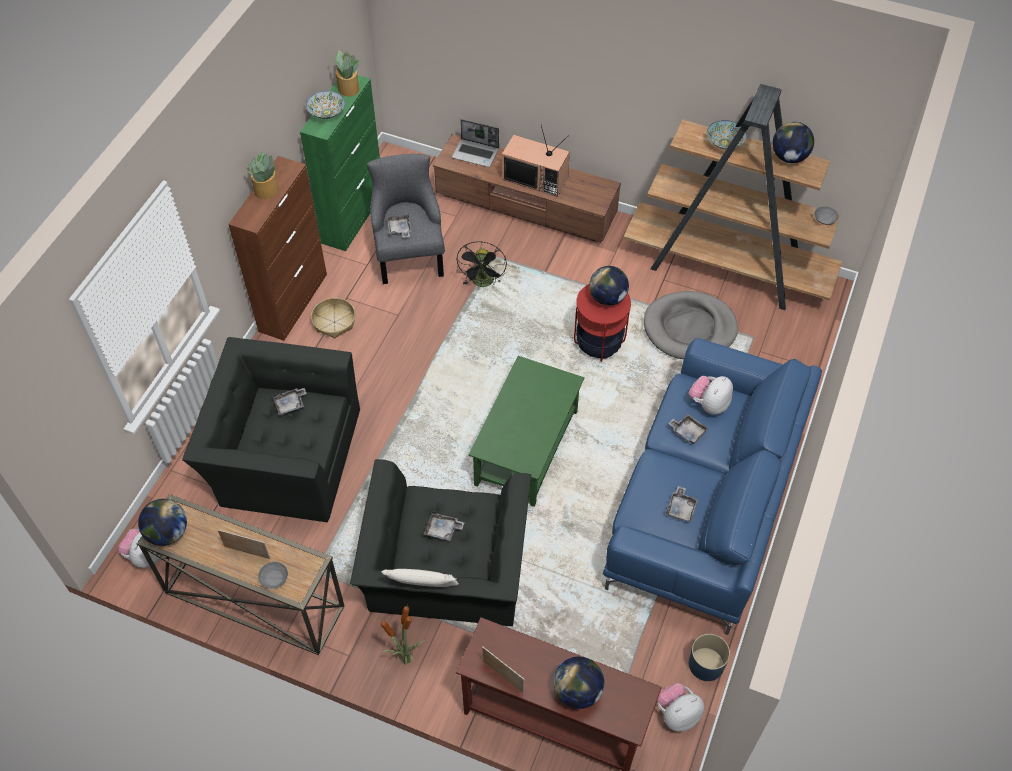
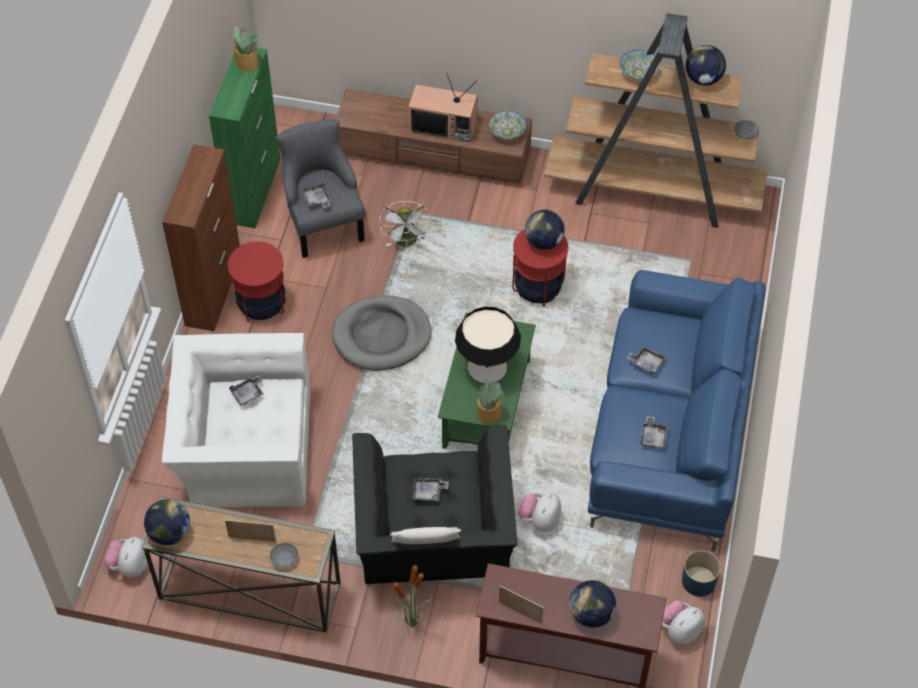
camera: 10 degrees left, 0 degrees up
black armchair [182,337,360,523] -> white armchair [162,333,310,507]
potted plant [245,152,279,199] -> potted plant moved to [476,379,504,424]
bowl [306,91,345,119] -> bowl moved to [489,111,526,140]
basket [311,298,355,338] -> red side table [228,242,286,321]
laptop [452,119,499,167] -> none
black fan [457,241,507,287] -> white fan [379,201,431,247]
grey dog bed [644,291,738,359] -> grey dog bed moved to [332,295,432,371]
plush toy [689,376,733,415] -> plush toy moved to [518,492,561,532]
none -> table lamp [455,306,521,384]

